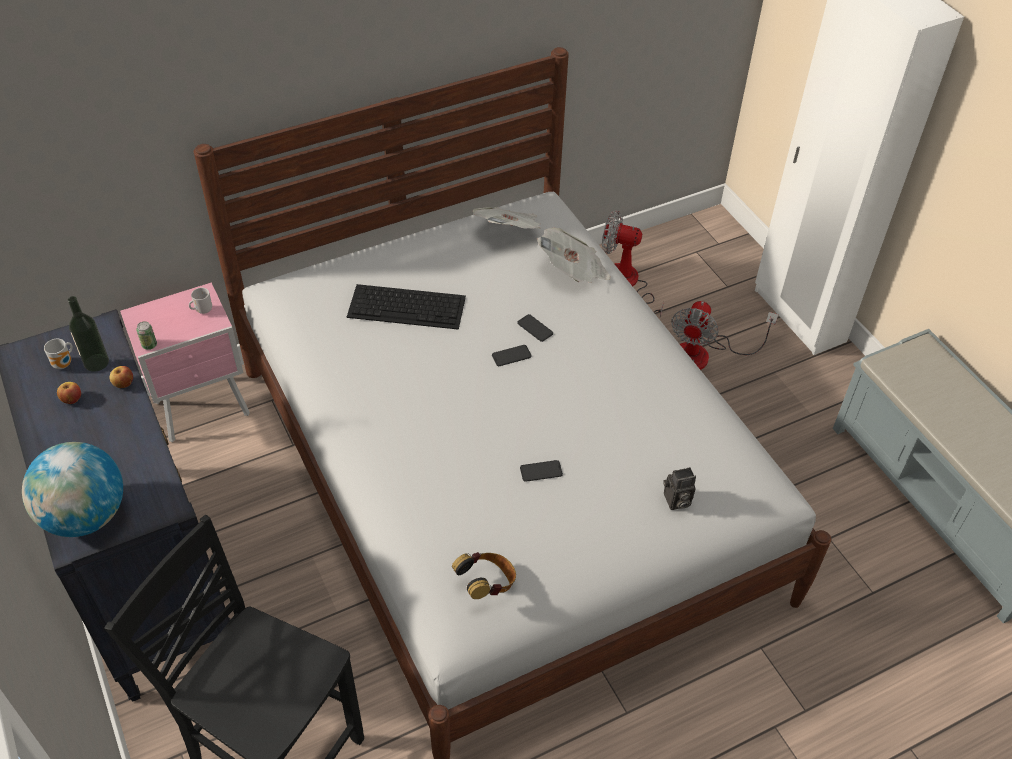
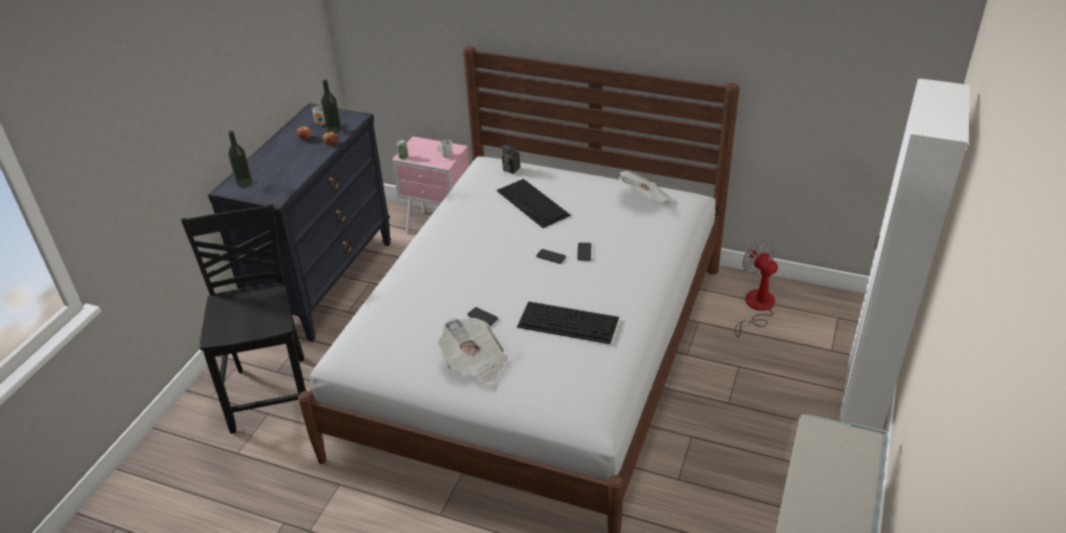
camera: 50 degrees right, 10 degrees down
globe [22,442,123,537] -> bottle [228,131,253,188]
headphones [452,552,516,599] -> none
newspaper [537,228,611,283] -> newspaper moved to [438,317,508,386]
camera [663,467,696,510] -> camera moved to [502,143,520,174]
fan [671,301,778,370] -> none
none -> keyboard [517,301,619,344]

